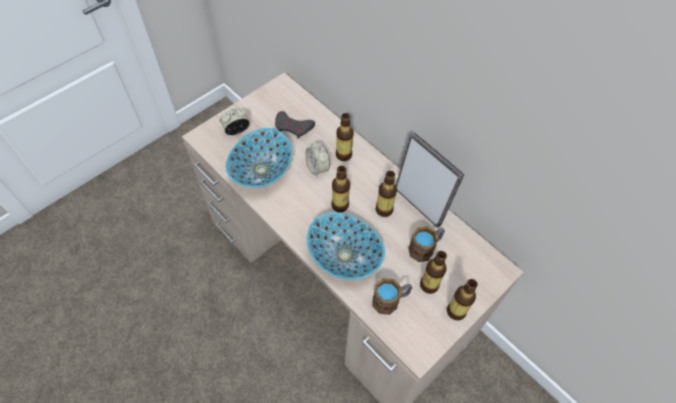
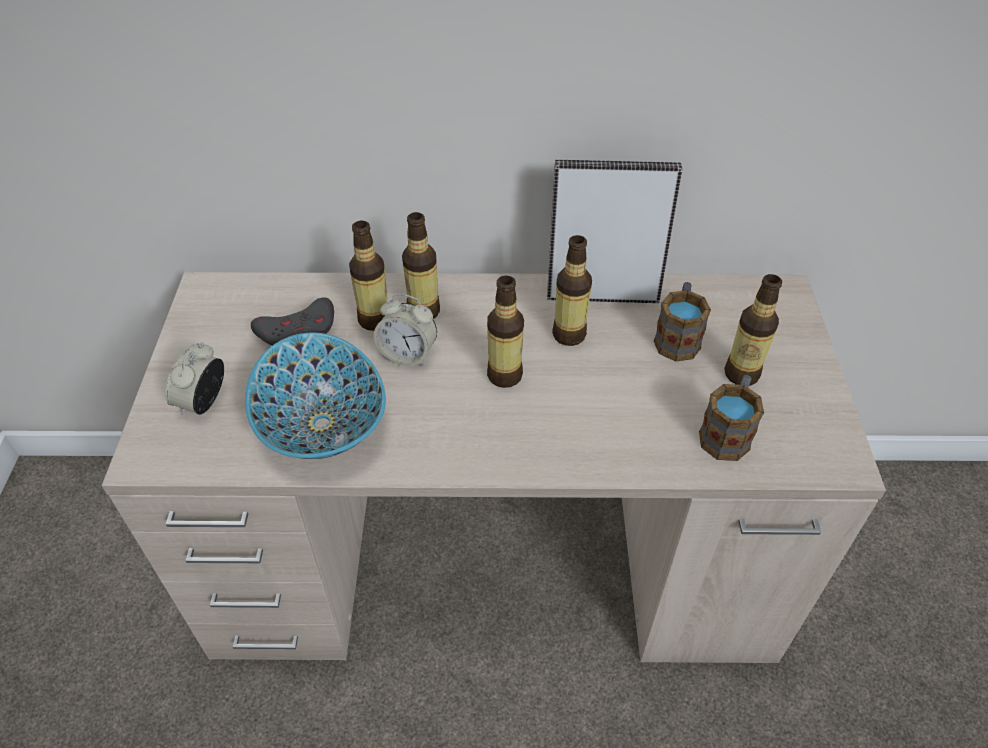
camera: 45 degrees left, 10 degrees down
bowl [307,212,385,280] -> none
bottle [447,279,478,320] -> bottle moved to [349,221,388,331]

